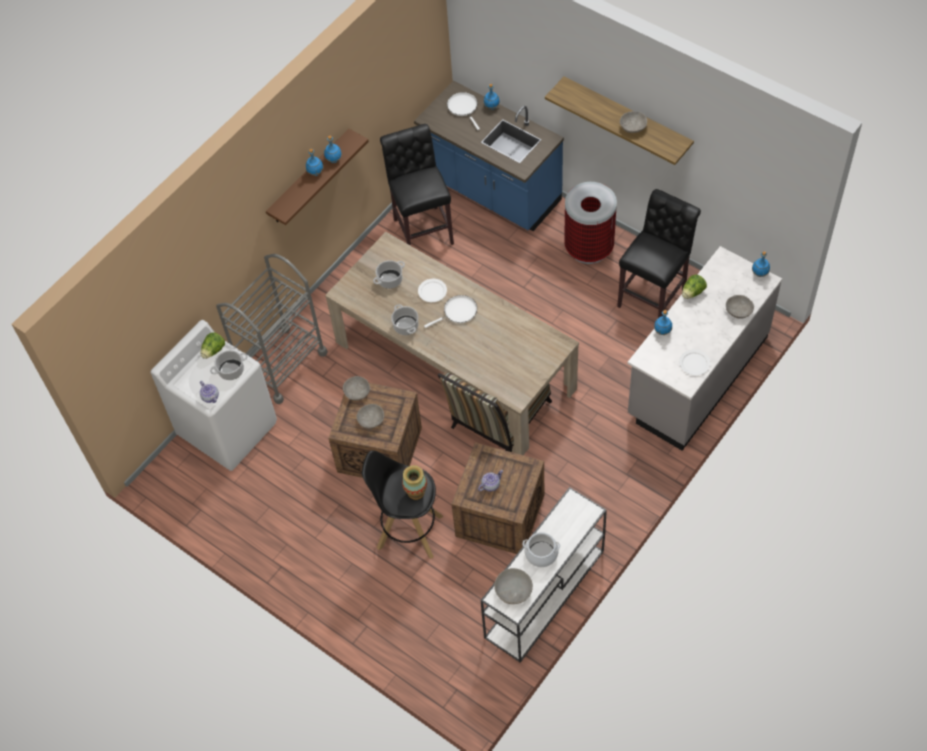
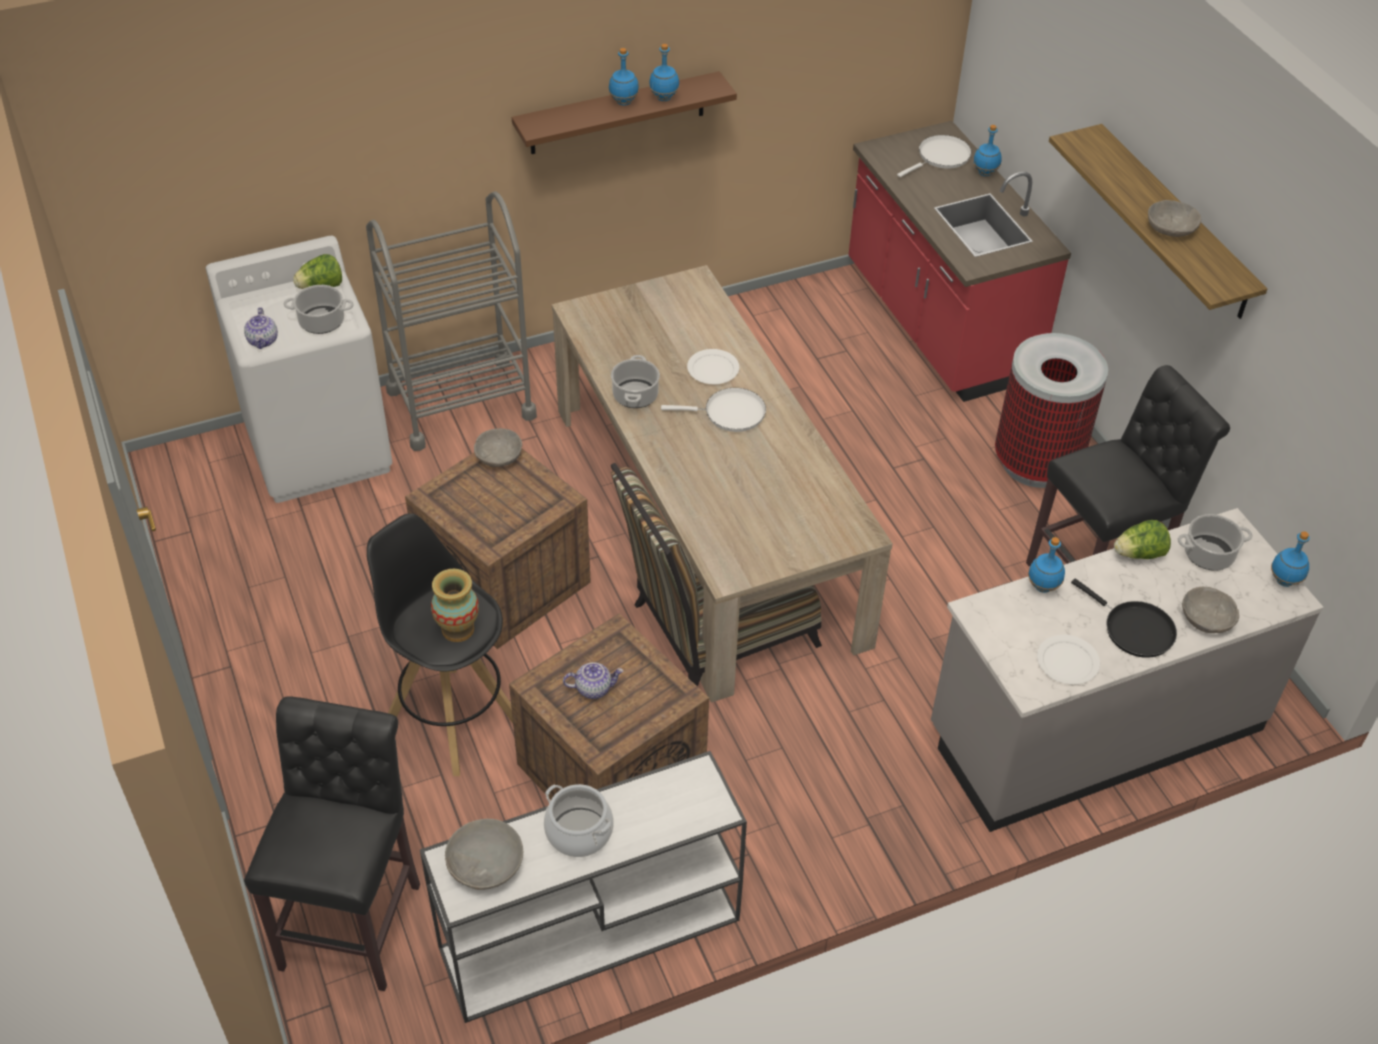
camera: 25 degrees right, 10 degrees down
grey bowl [357,404,384,429] -> none
cooking pot [373,260,405,289] -> cooking pot moved to [1178,514,1253,571]
black stool [380,124,454,246] -> black stool moved to [244,696,420,991]
blue counter [414,81,564,231] -> red counter [849,121,1071,402]
white frying pan [447,92,480,130] -> white frying pan turned 45 degrees clockwise [897,135,972,177]
none -> black frying pan [1071,579,1177,658]

